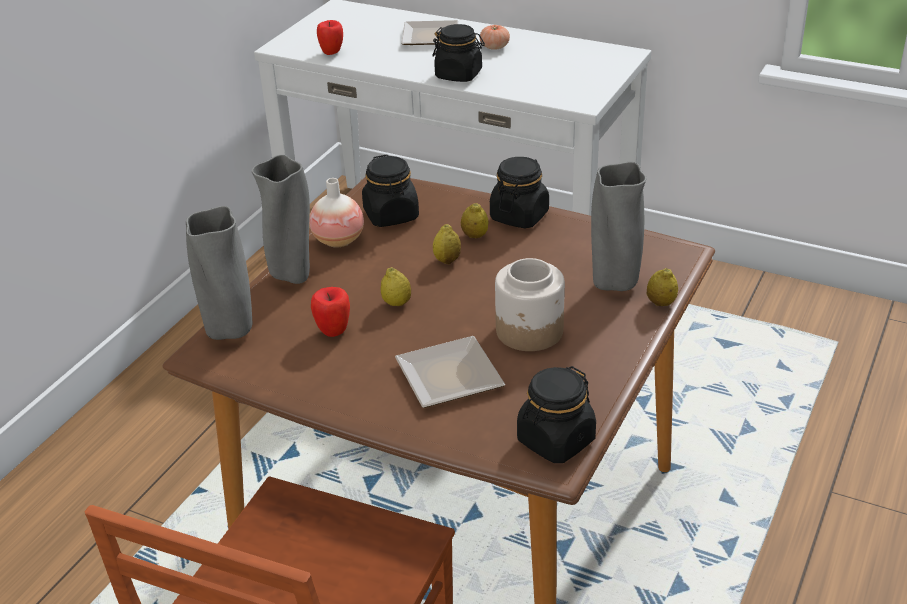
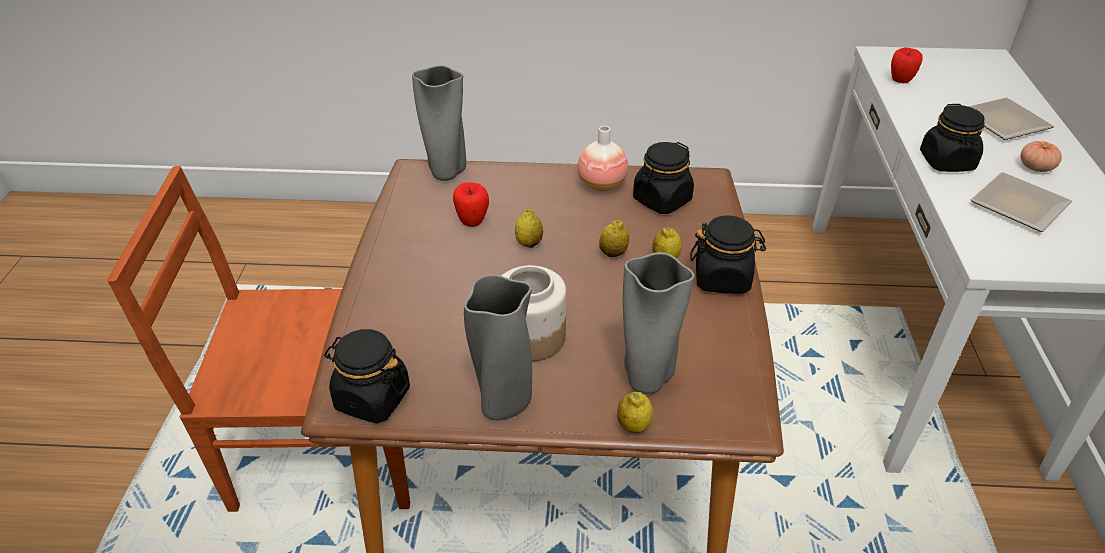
camera: 65 degrees right, 5 degrees up
grey vase [252,155,310,284] -> grey vase moved to [464,275,532,420]
plate [395,336,505,408] -> plate moved to [971,172,1073,232]

